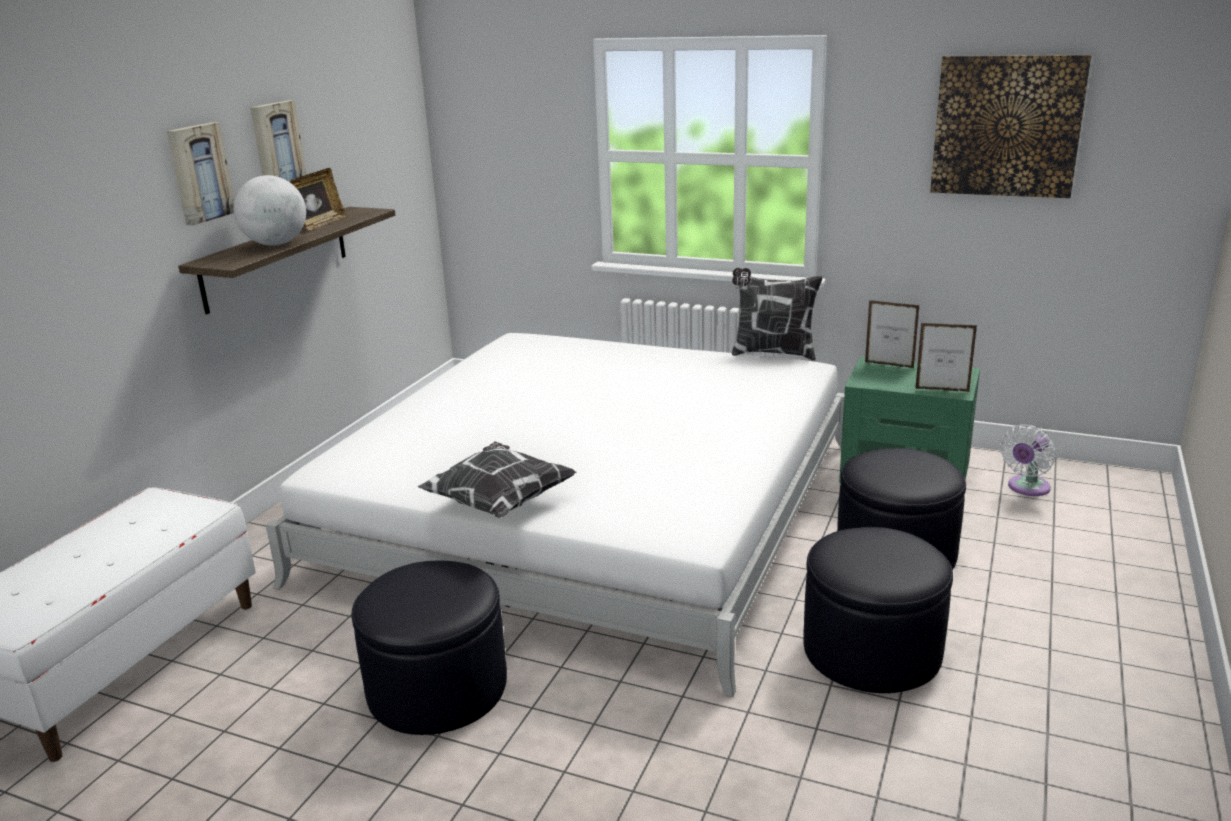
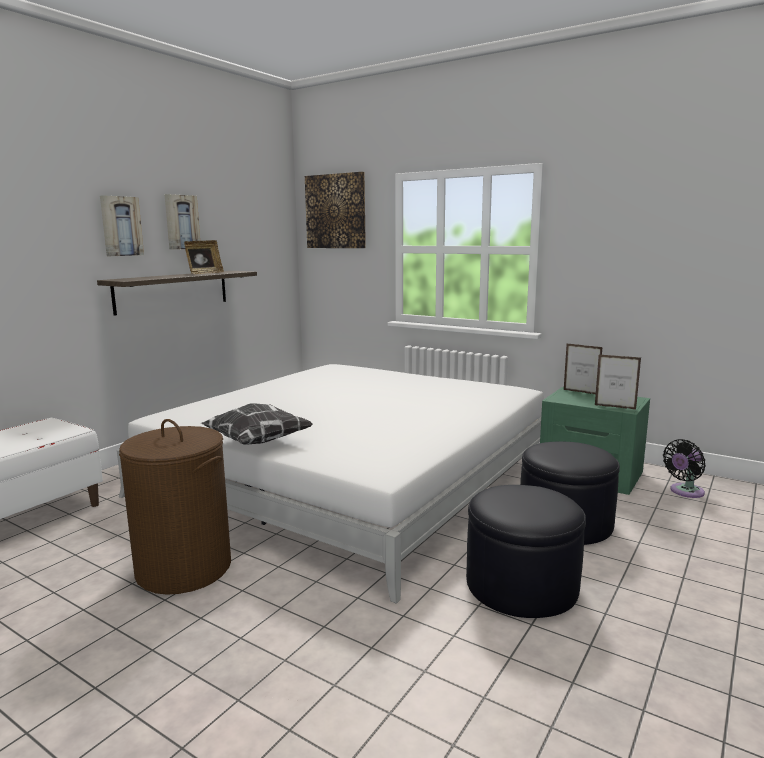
camera: 10 degrees right, 10 degrees down
globe [233,175,306,246] -> none
black ottoman [352,561,507,735] -> brown laundry basket [119,419,231,595]
pillow [732,268,822,361] -> none
picture [930,55,1091,198] -> picture moved to [305,172,366,248]
white fan [1000,424,1055,496] -> black fan [663,439,706,498]

